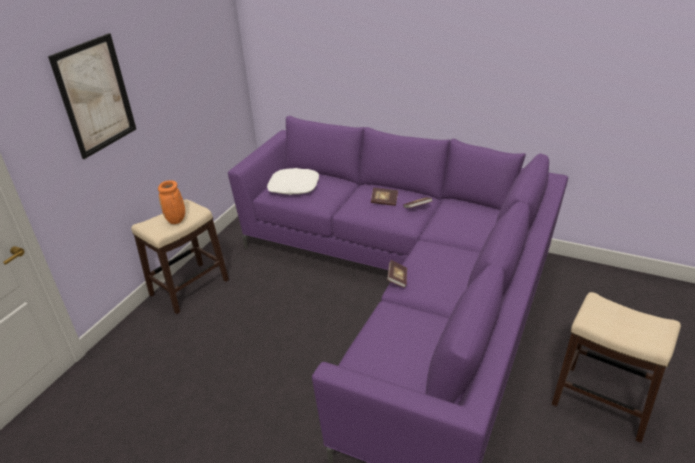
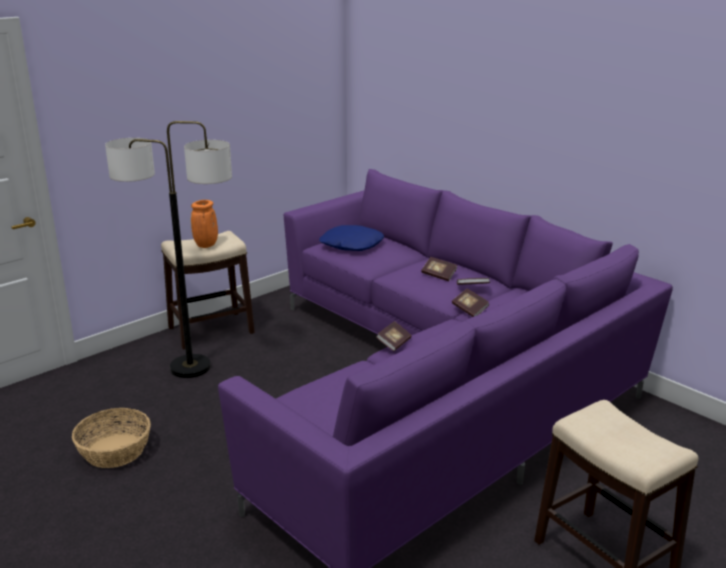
camera: 20 degrees right, 10 degrees down
picture [48,33,136,159] -> none
white pillow [267,168,319,195] -> blue pillow [319,225,384,251]
none -> basket [72,408,151,468]
none -> floor lamp [105,121,232,378]
none -> book [452,289,490,317]

